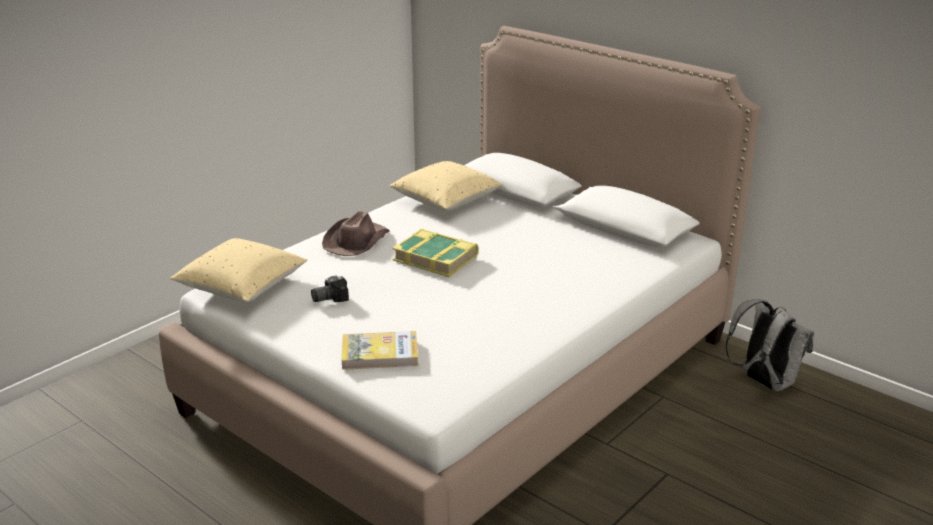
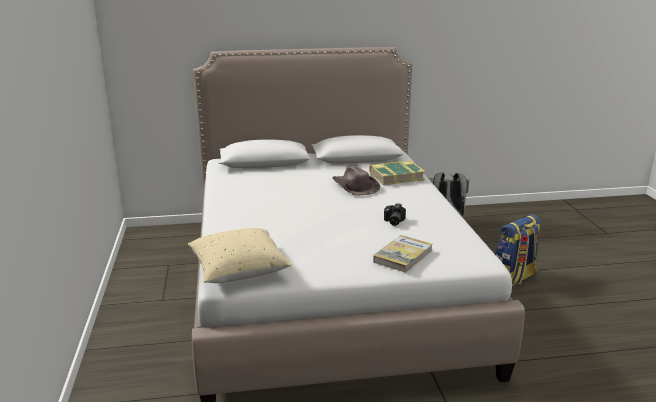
camera: 50 degrees left, 5 degrees down
camera [311,276,349,302] -> camera moved to [384,203,406,226]
brown hat [322,211,390,256] -> brown hat moved to [332,166,380,195]
beige pillow [390,161,503,211] -> none
book [393,229,479,277] -> book moved to [369,160,425,185]
none -> backpack [495,214,541,286]

